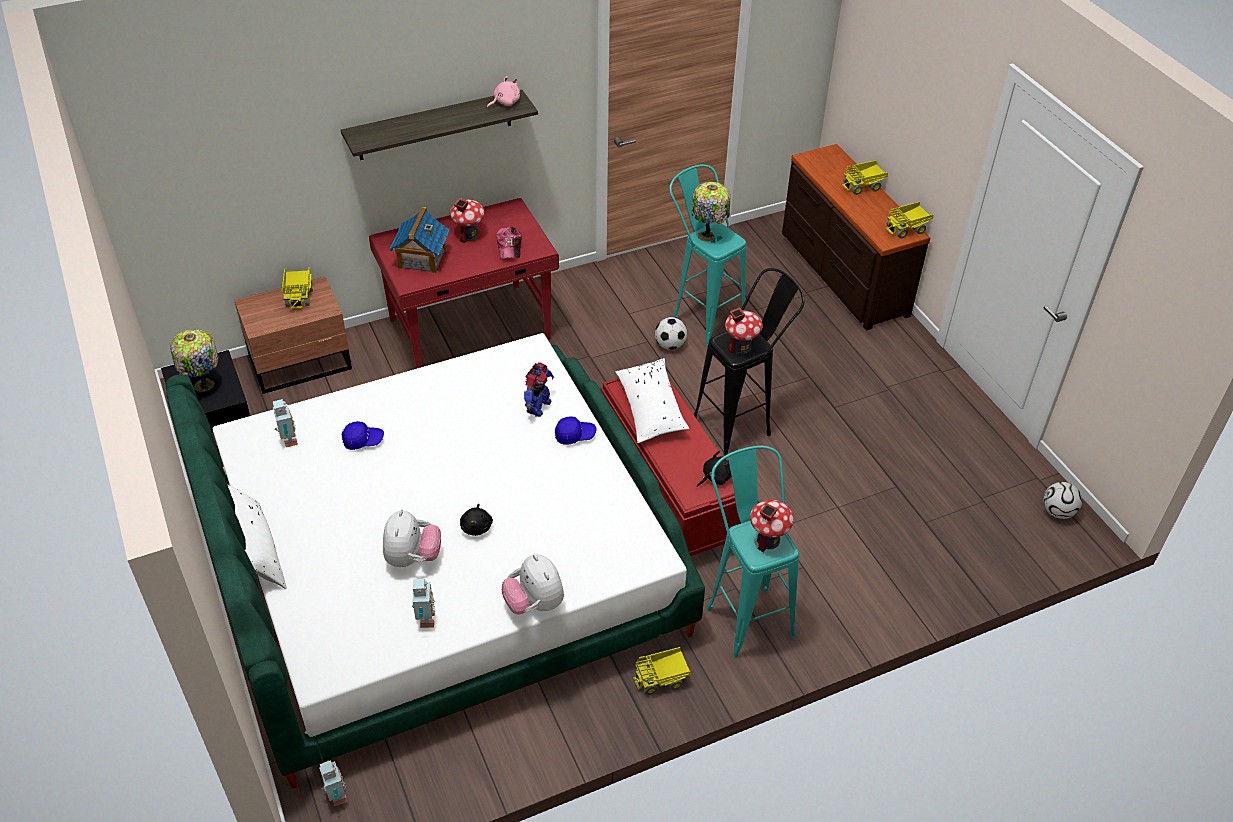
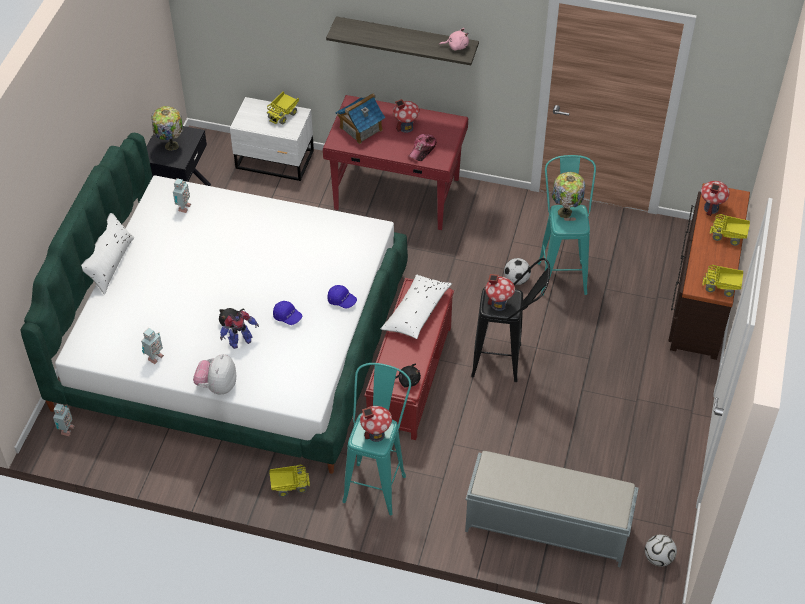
camera: 40 degrees right, 5 degrees up
brown nightstand [234,277,352,394] -> white nightstand [230,97,314,181]
blue cap [342,421,384,450] -> blue cap moved to [273,301,302,325]
plush toy [383,510,441,567] -> none
toy robot [524,362,554,417] -> toy robot moved to [220,311,259,349]
toy truck [633,647,691,695] -> toy truck turned 150 degrees clockwise [269,465,310,497]
none -> grey bench [465,451,639,567]
none -> toy house [701,181,730,216]

